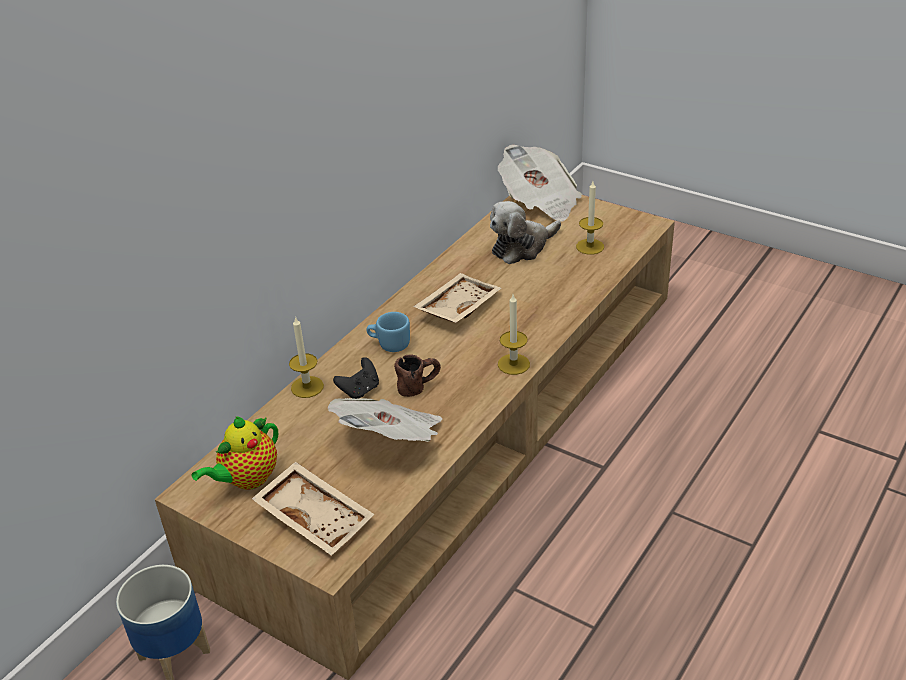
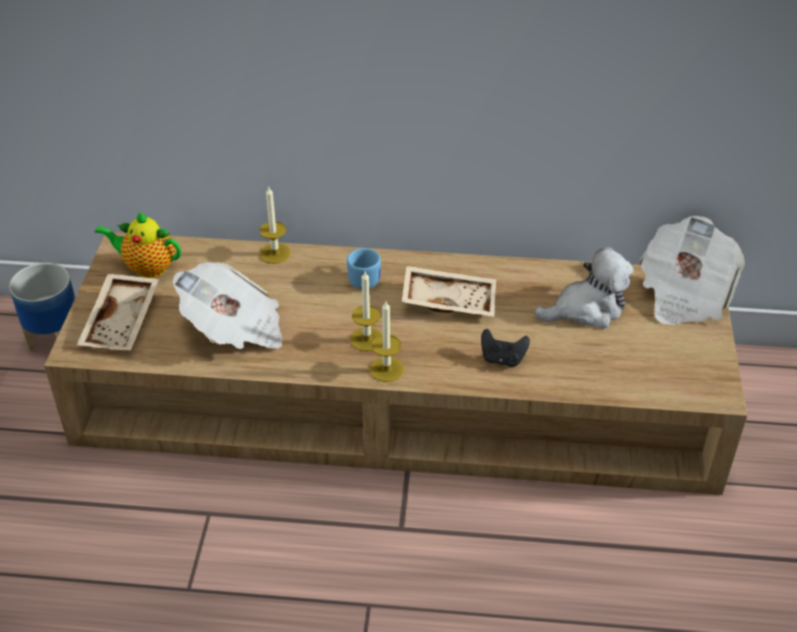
camera: 60 degrees right, 5 degrees up
black game controller [333,357,379,399] -> black game controller moved to [481,329,530,367]
brown mug [394,354,441,397] -> none
plush toy [490,201,561,264] -> plush toy turned 135 degrees clockwise [535,247,634,329]
candle [576,181,604,255] -> candle moved to [350,271,382,351]

